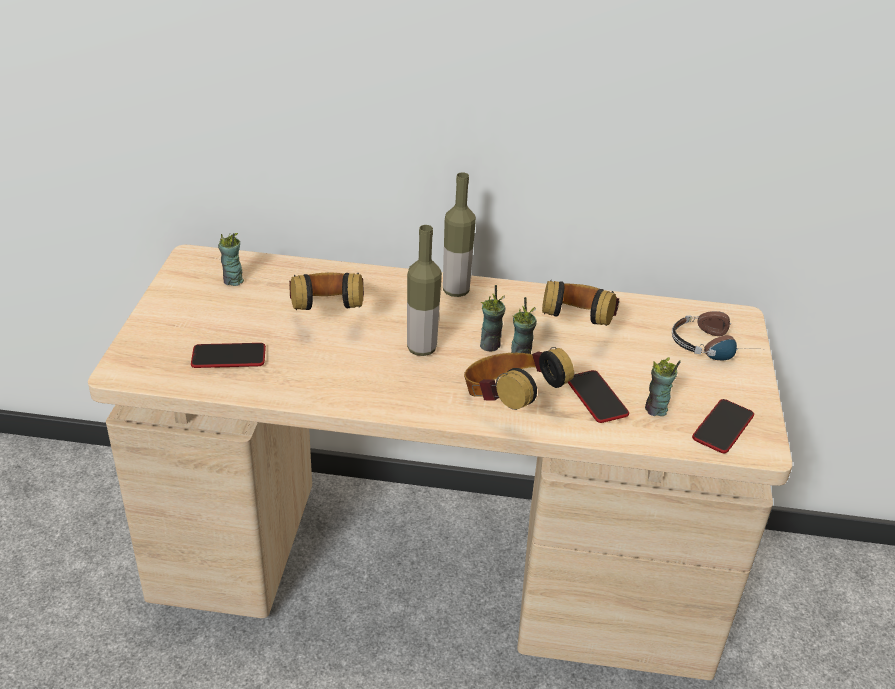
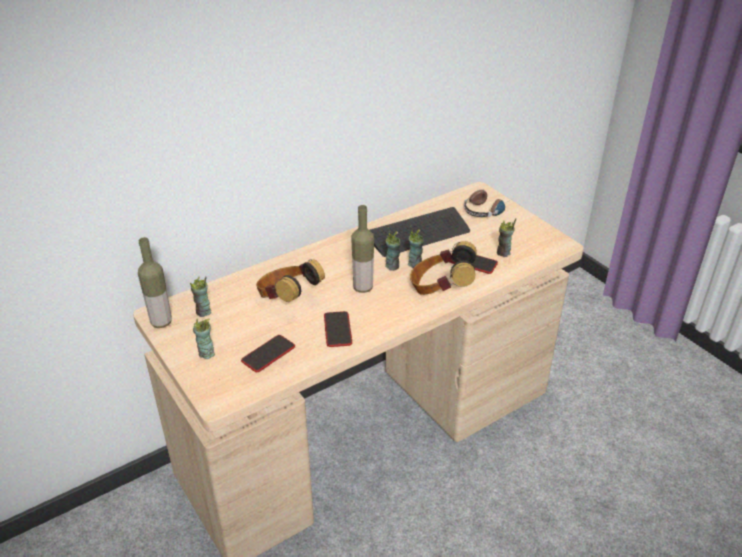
camera: 40 degrees left, 0 degrees up
bottle [443,172,476,297] -> bottle moved to [138,237,172,328]
headphones [542,281,619,326] -> keyboard [370,207,470,257]
phone [692,399,754,453] -> phone moved to [324,311,352,347]
none -> cup [193,319,215,359]

